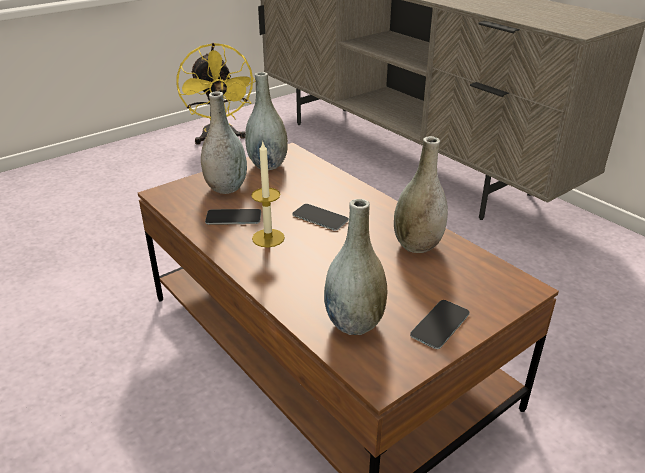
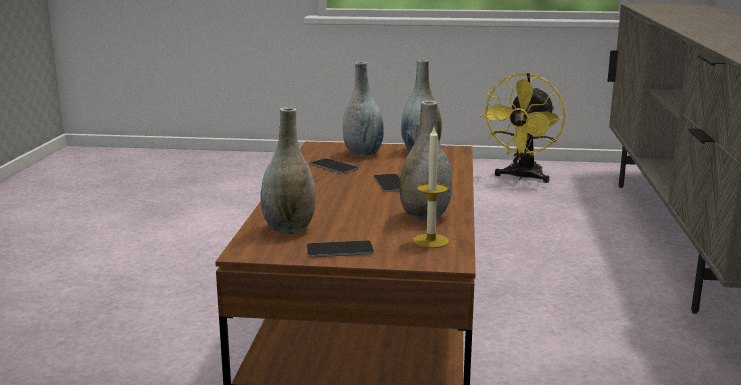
camera: 45 degrees right, 15 degrees down
candle [251,142,285,247] -> candle moved to [413,128,449,248]

